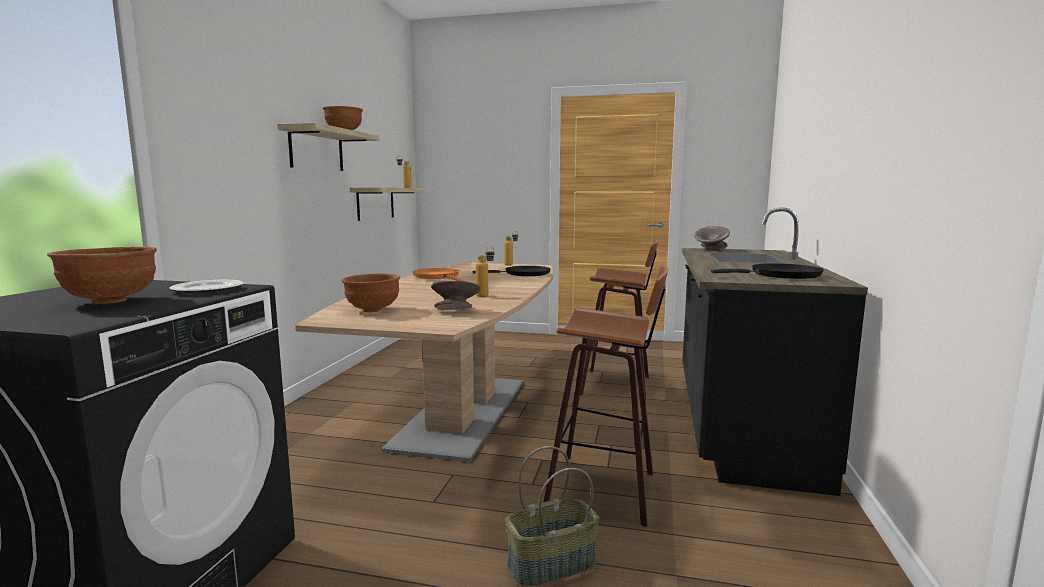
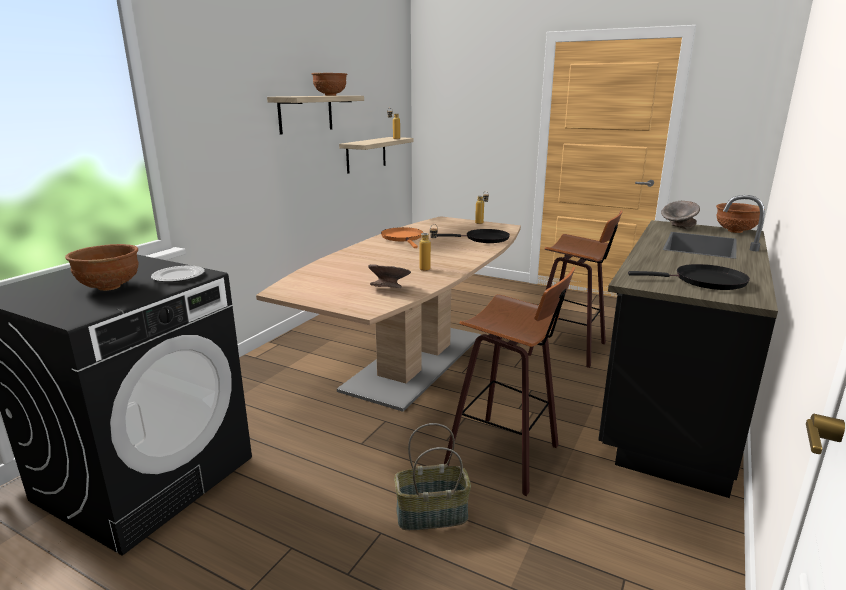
camera: 15 degrees right, 10 degrees up
brown bowl [341,273,400,313] -> brown bowl moved to [716,203,765,233]

